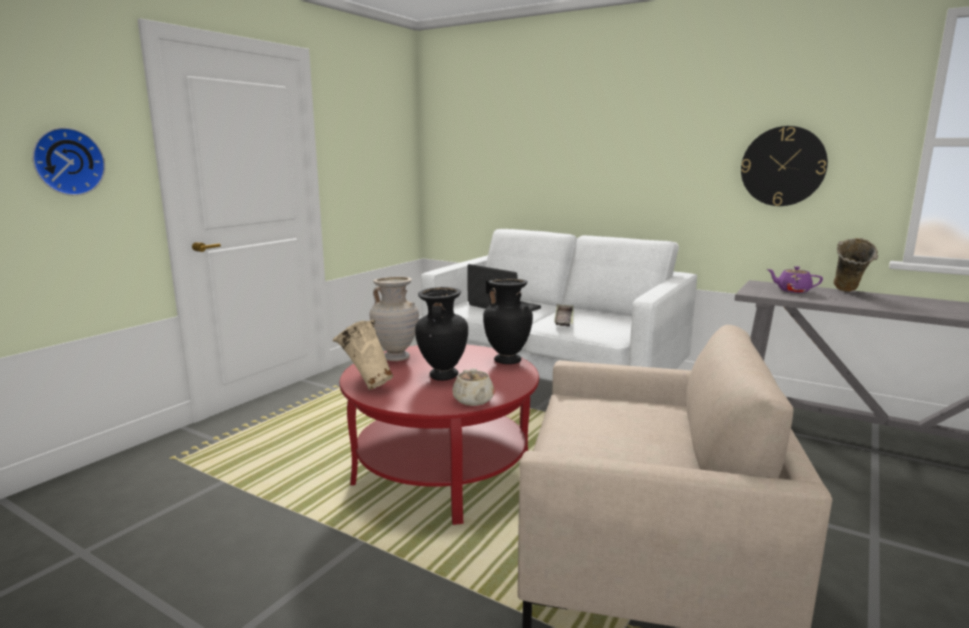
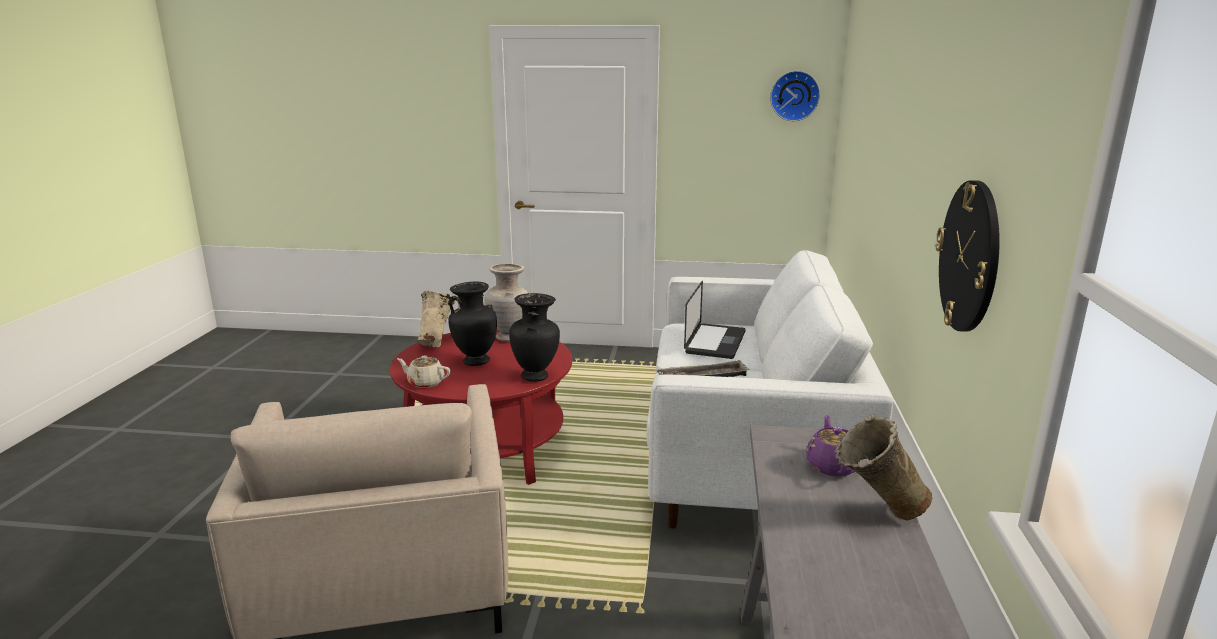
camera: 65 degrees right, 5 degrees up
wall clock [32,127,105,196] -> wall clock moved to [770,71,820,121]
beige teapot [452,368,495,406] -> beige teapot turned 60 degrees clockwise [397,356,451,388]

